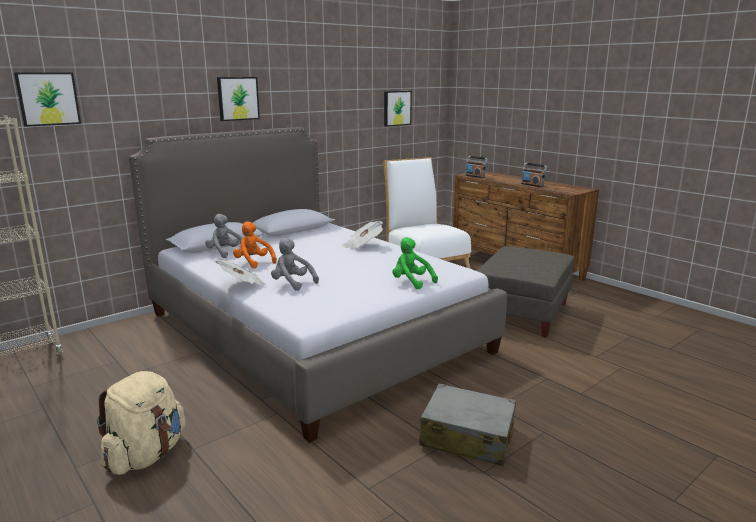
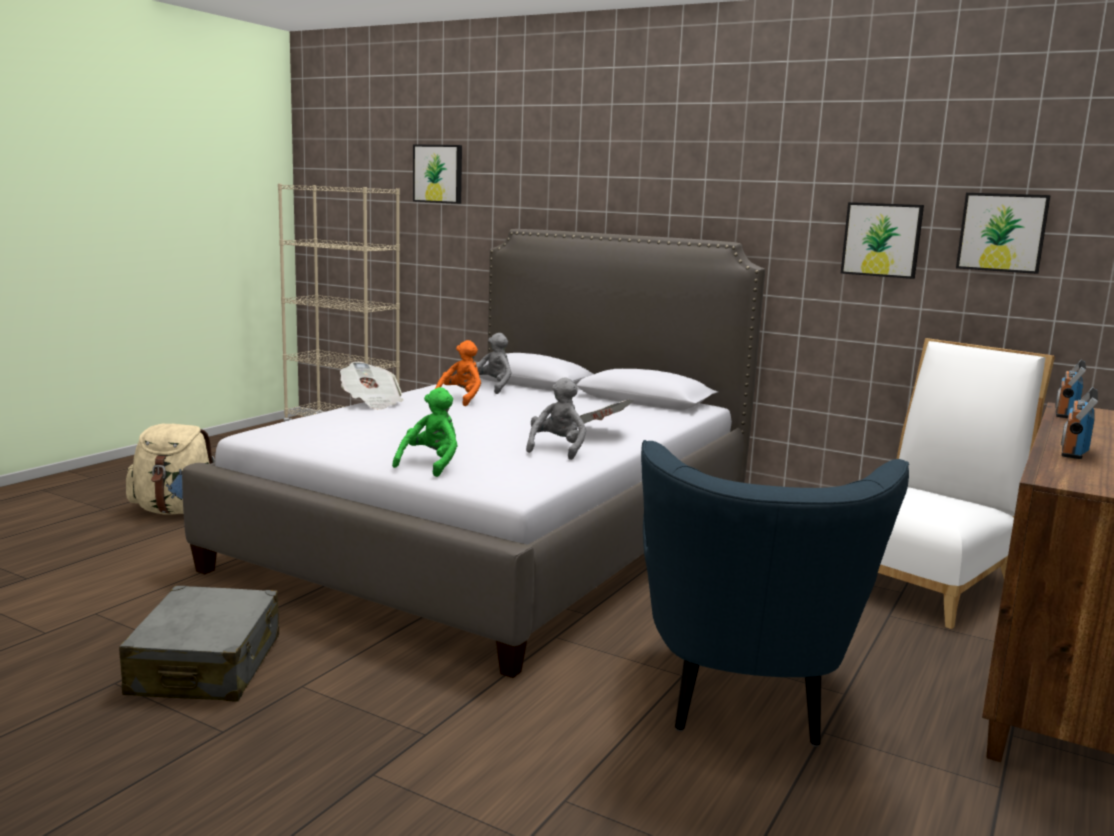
camera: 70 degrees right, 5 degrees down
picture [217,77,260,121] -> picture moved to [841,202,924,279]
grey plush toy [271,238,319,291] -> grey plush toy moved to [526,377,586,460]
grey ottoman [477,246,574,337] -> blue armchair [641,440,909,747]

